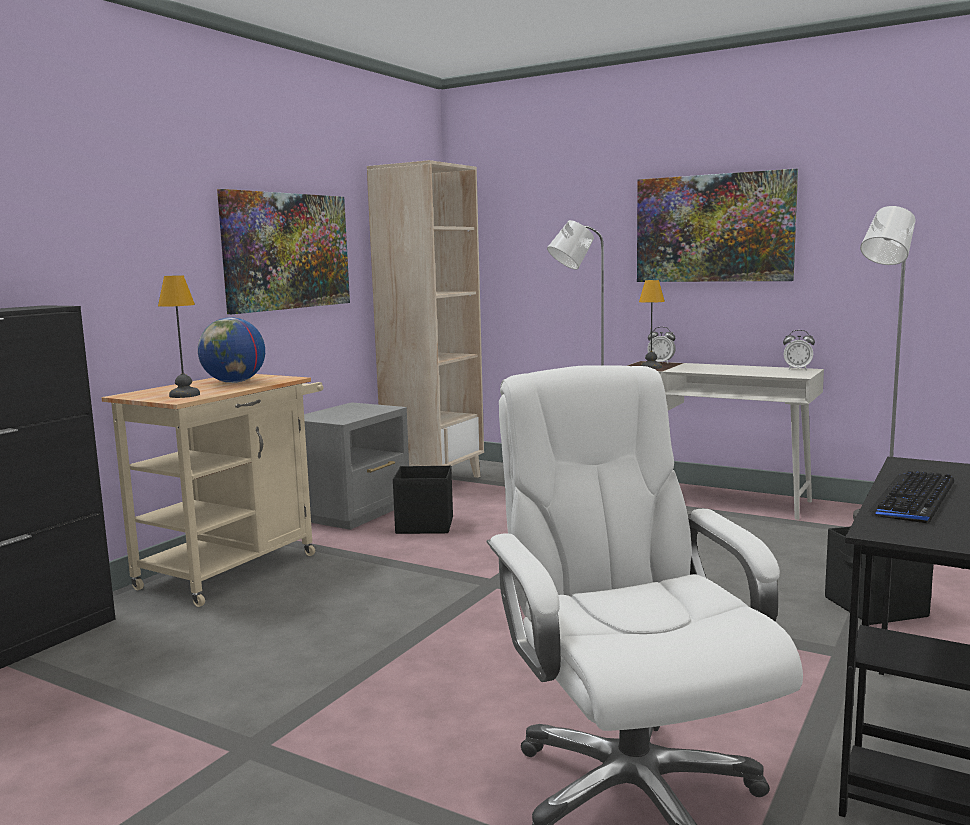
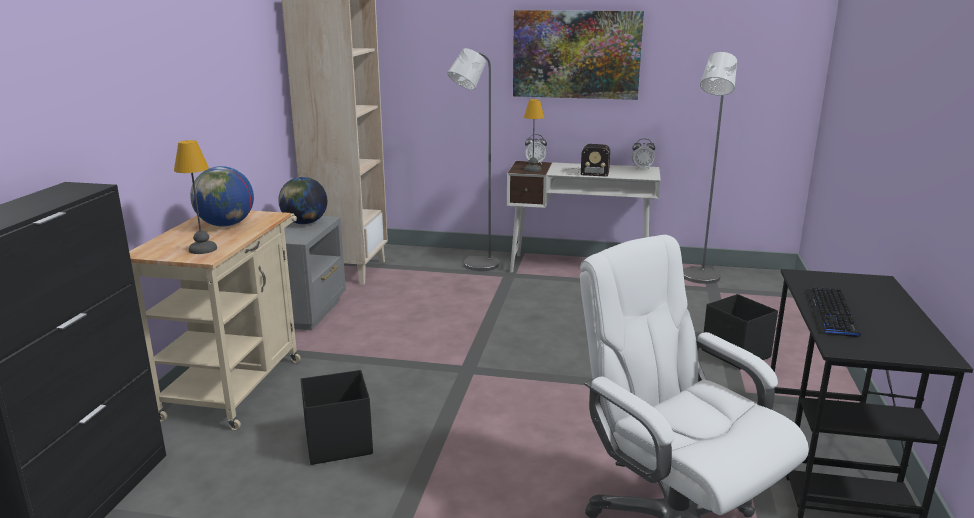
camera: 20 degrees left, 10 degrees up
picture [217,189,350,314] -> none
black storage box [393,466,453,534] -> black storage box moved to [301,370,373,465]
none -> globe [278,177,327,224]
none -> radio [564,144,610,177]

